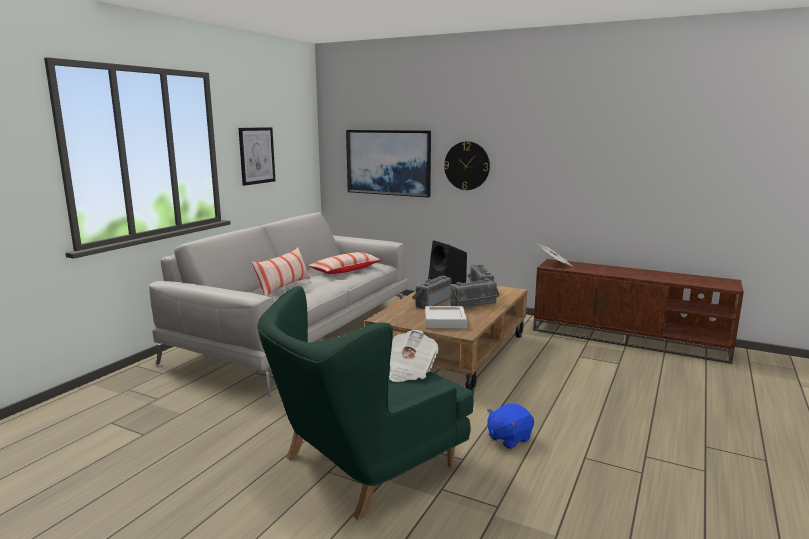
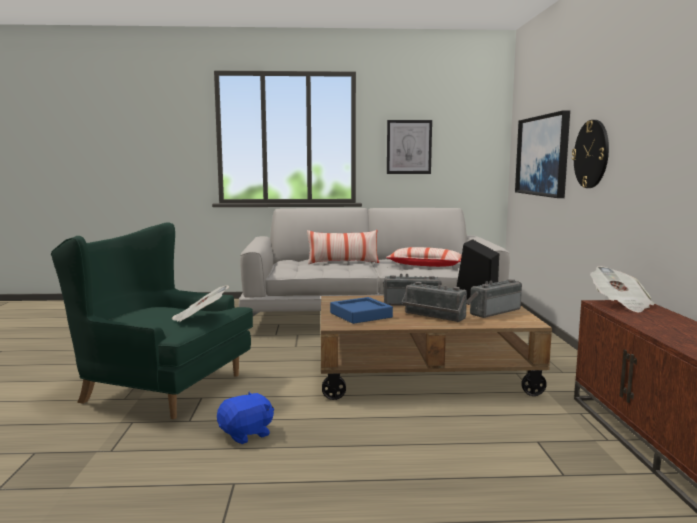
camera: 60 degrees right, 5 degrees down
grey tray [425,306,467,328] -> blue tray [330,297,393,324]
blue plush toy [487,404,534,449] -> blue plush toy turned 120 degrees clockwise [217,391,274,444]

